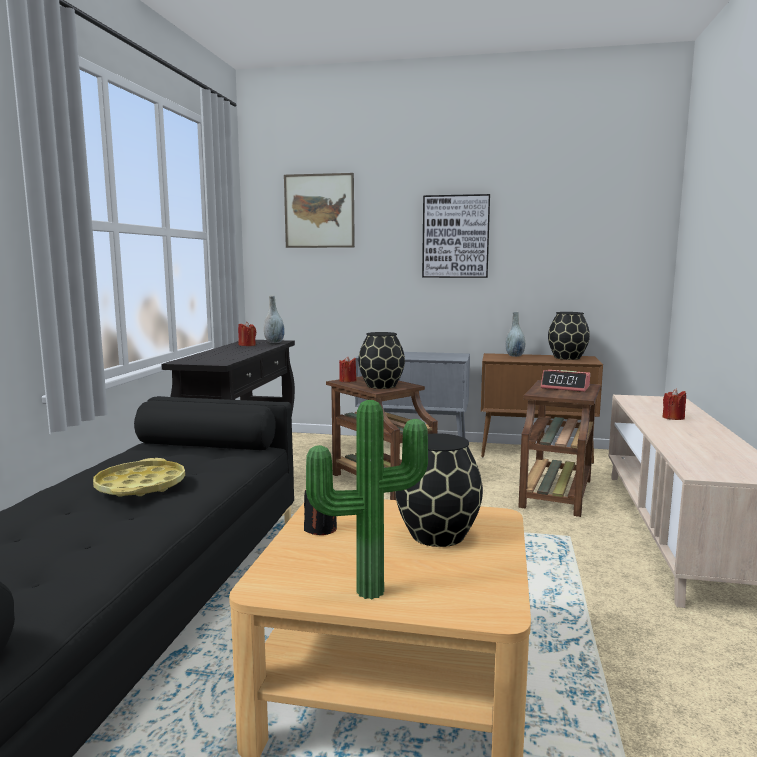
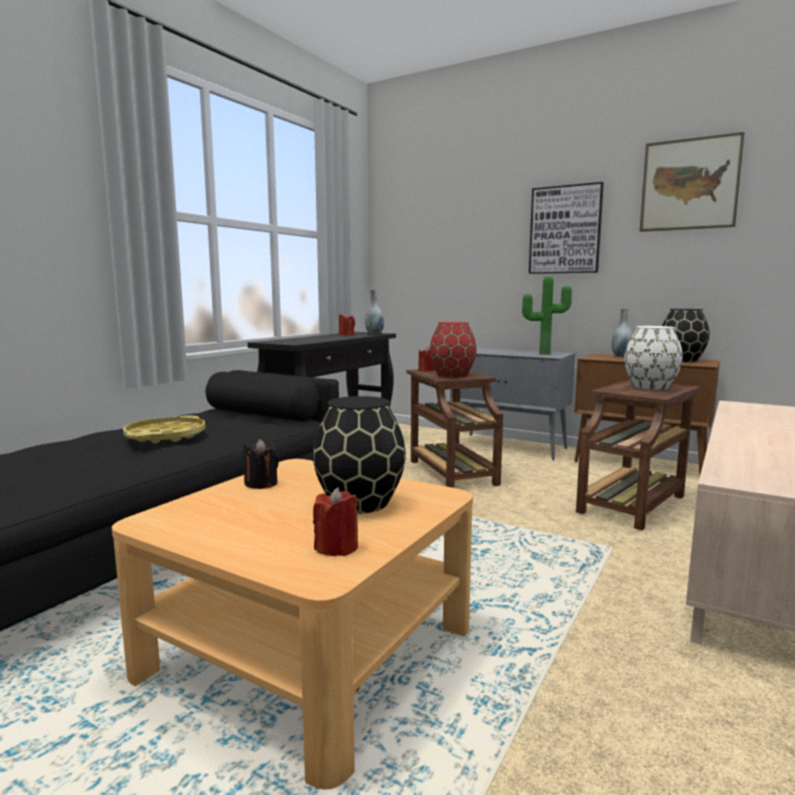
camera: 20 degrees right, 0 degrees up
picture [284,173,355,248] -> picture moved to [639,132,745,232]
potted plant [306,400,428,599] -> potted plant moved to [522,276,572,355]
black vase [358,332,405,389] -> red vase [430,322,477,378]
alarm clock [541,370,590,392] -> white vase [624,326,683,390]
red candle [662,389,686,420] -> red candle moved to [313,487,358,556]

